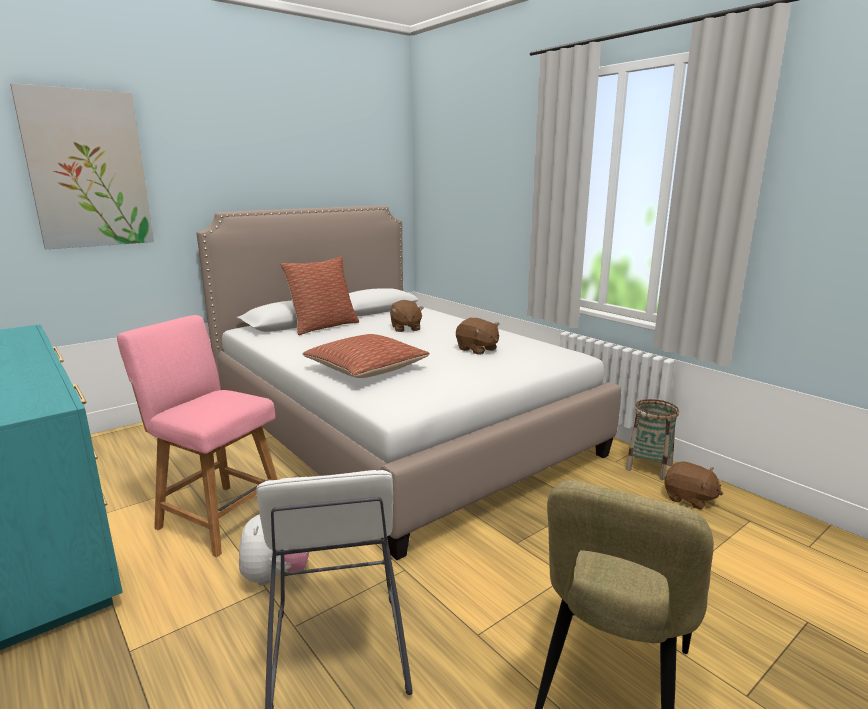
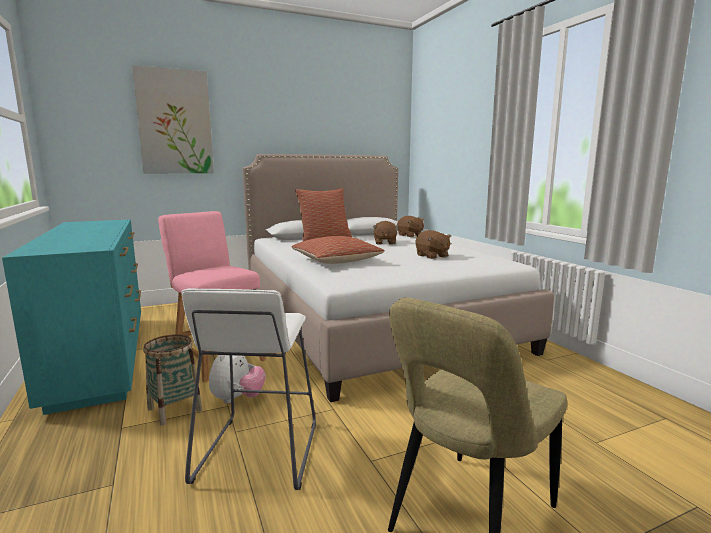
camera: 15 degrees right, 5 degrees down
basket [626,399,679,480] -> basket moved to [143,334,202,425]
brown plush toy [664,461,723,510] -> brown plush toy moved to [397,216,424,237]

